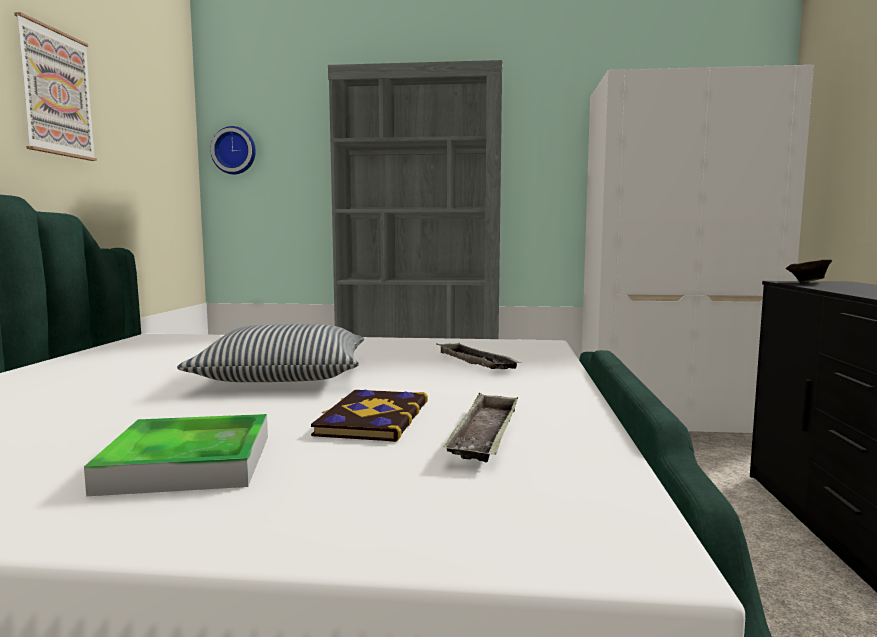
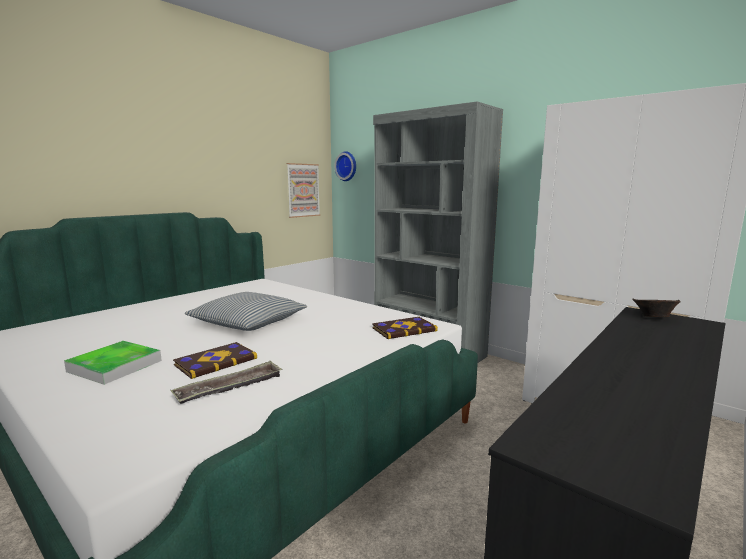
camera: 35 degrees right, 5 degrees up
picture [14,12,97,161] -> picture moved to [287,163,320,218]
tray [436,343,522,369] -> none
none -> book [372,317,438,339]

